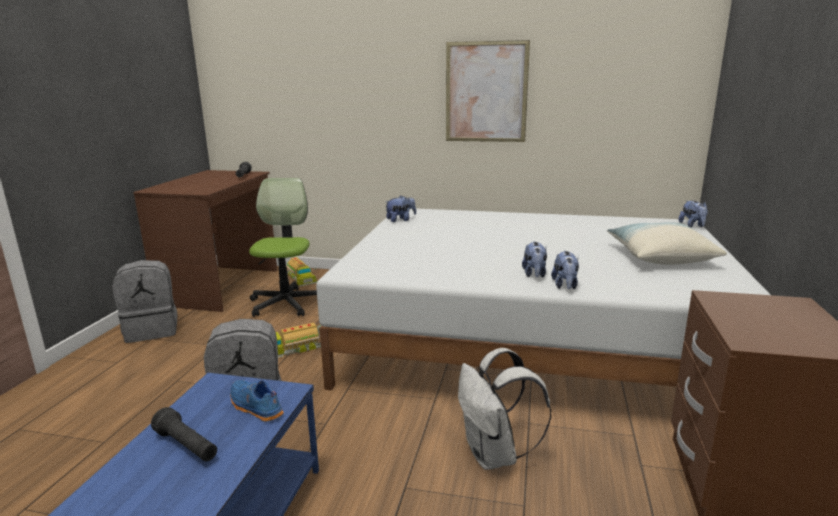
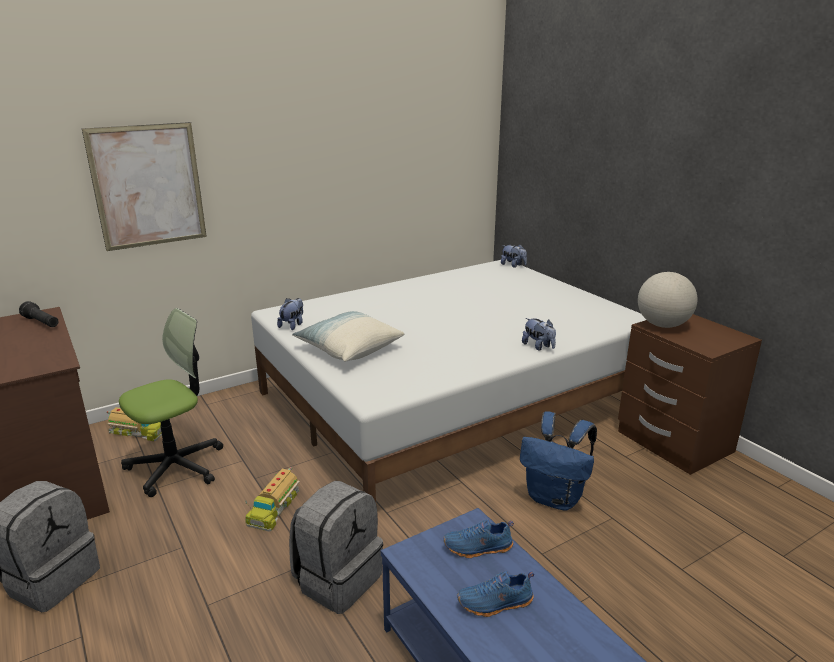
camera: 45 degrees left, 5 degrees up
black flashlight [151,407,217,461] -> blue shoe [457,571,534,617]
office chair [249,178,317,317] -> office chair turned 90 degrees clockwise [119,308,223,497]
picture [446,40,530,142] -> picture moved to [82,122,207,251]
white backpack [458,348,551,470] -> blue backpack [520,412,597,511]
plush toy [522,242,547,278] -> none
pillow [607,222,727,265] -> pillow moved to [292,311,404,362]
none -> globe [638,272,698,328]

